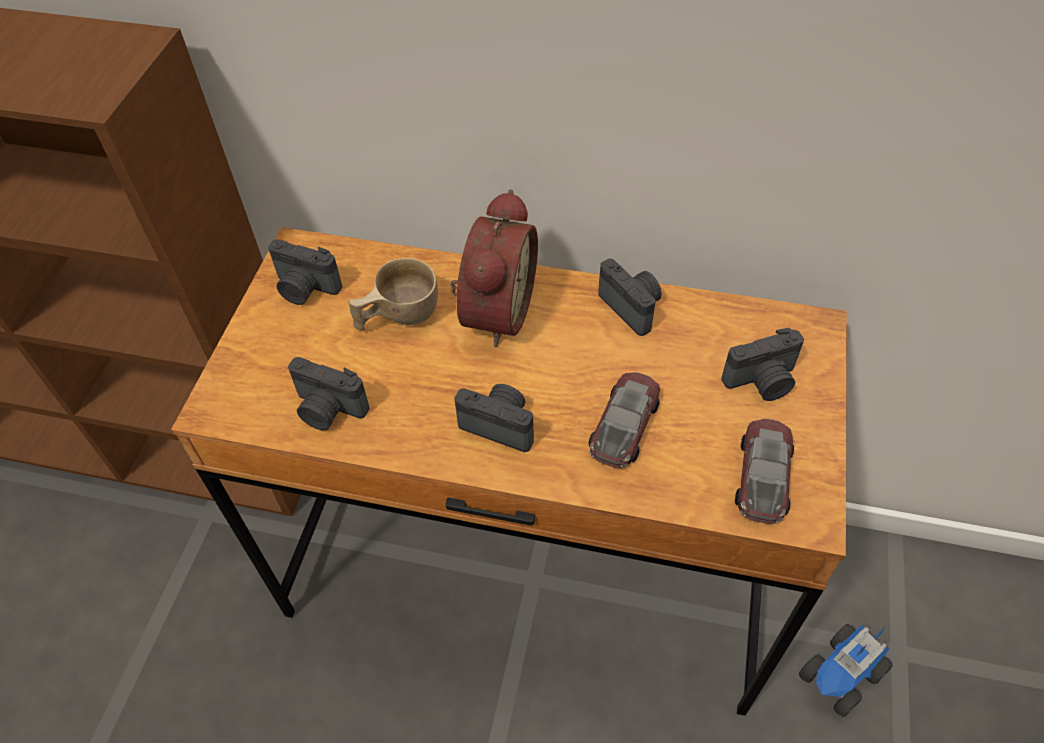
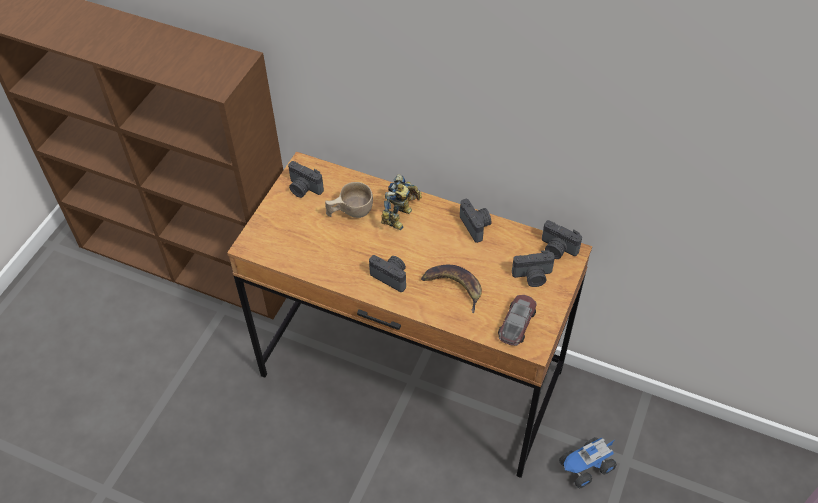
camera: 10 degrees right, 0 degrees up
camera [288,357,369,430] -> camera moved to [542,220,582,259]
alarm clock [450,189,538,347] -> toy robot [381,174,422,230]
toy car [589,372,660,468] -> banana [421,265,482,313]

